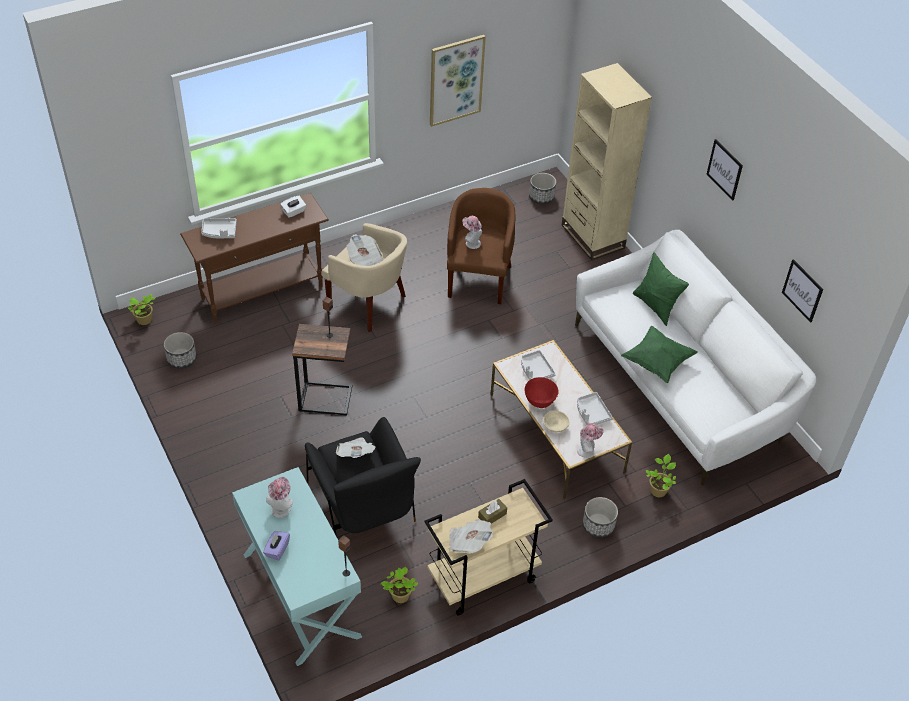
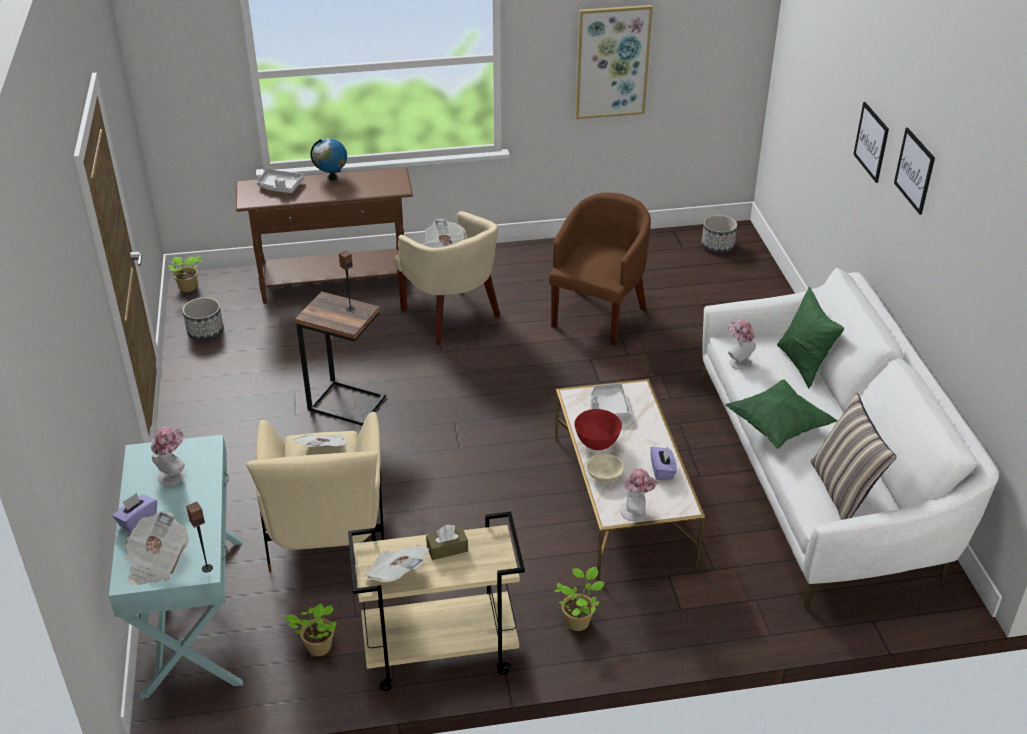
camera: 20 degrees right, 10 degrees down
white tissue box [280,196,306,218] -> none
black armchair [305,417,421,537] -> beige armchair [246,412,384,573]
hat [463,216,482,249] -> hat moved to [728,319,756,369]
beige bookcase [562,63,652,260] -> none
grey tray [577,392,613,425] -> purple tissue box [650,447,677,480]
planter [583,497,618,538] -> none
potted plant [646,454,676,497] -> potted plant moved to [554,567,605,631]
picture [782,259,823,323] -> picture moved to [853,102,889,183]
none -> newspaper [125,511,189,585]
none -> globe [310,138,347,181]
none -> pillow [811,393,896,520]

